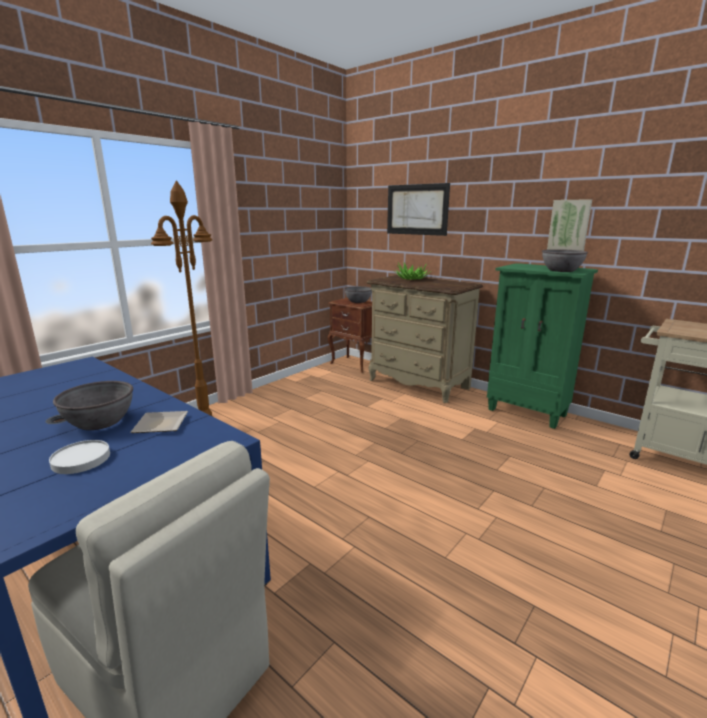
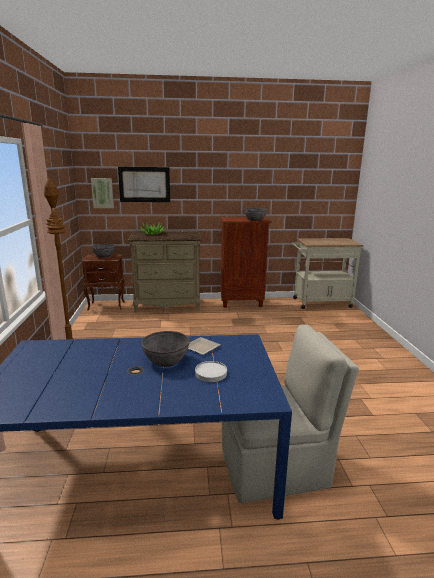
camera: 45 degrees left, 0 degrees up
green cabinet [487,263,598,429] -> brown cabinet [220,217,271,308]
picture [547,199,592,251] -> picture moved to [91,178,114,208]

